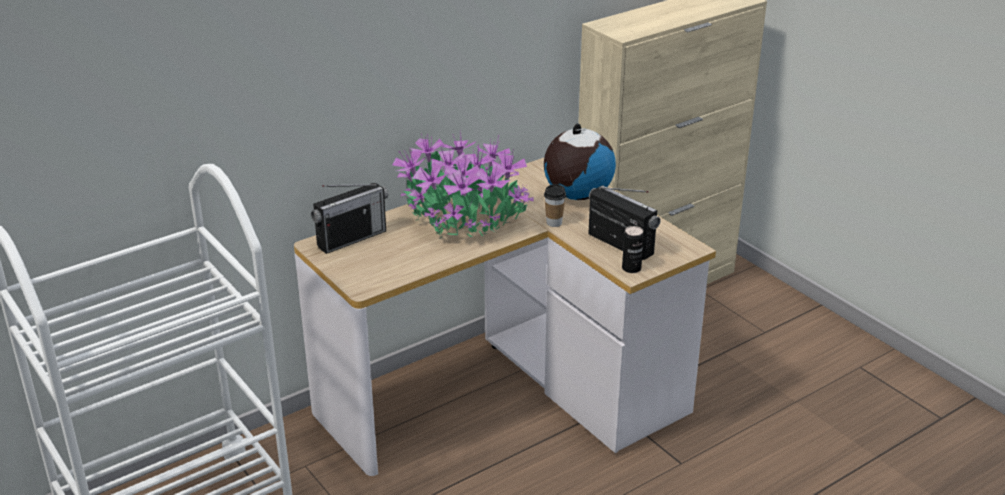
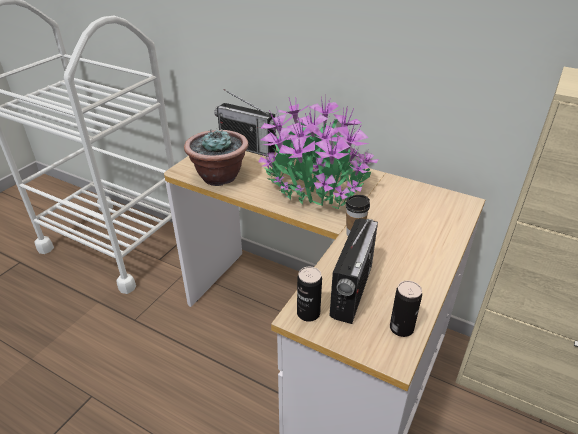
camera: 65 degrees right, 5 degrees up
globe [544,123,616,200] -> none
none -> potted plant [184,128,248,186]
none -> can [390,281,422,337]

